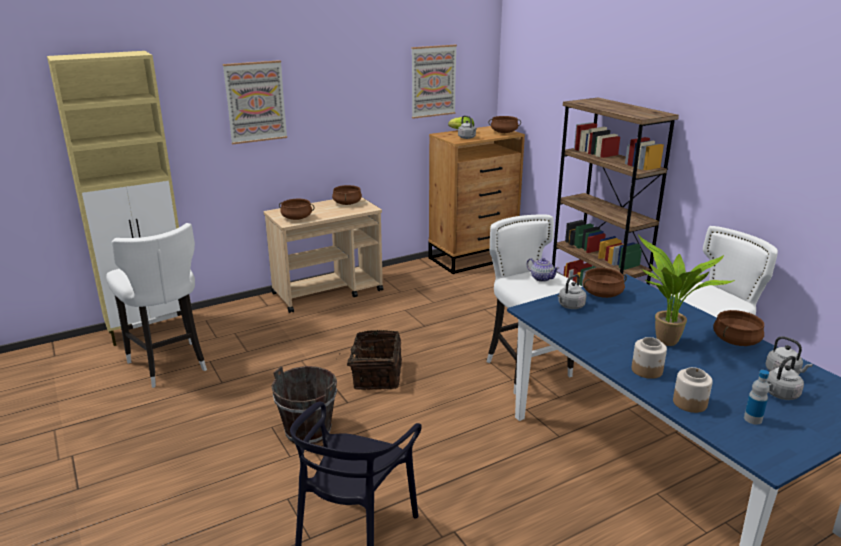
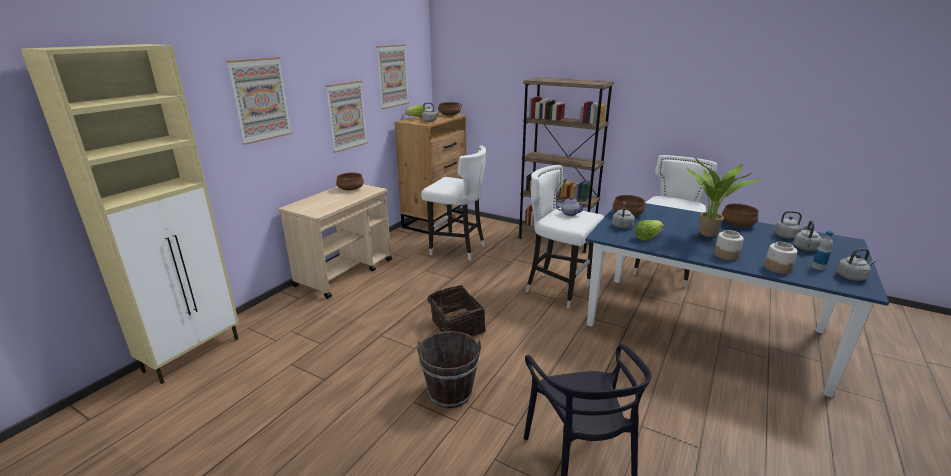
camera: 30 degrees left, 0 degrees up
white stool [106,223,207,388] -> white stool moved to [421,145,486,261]
brown cooking pot [279,199,315,220] -> none
none -> picture [325,81,368,153]
none -> lettuce [635,220,664,241]
none -> grey kettle [836,248,876,281]

